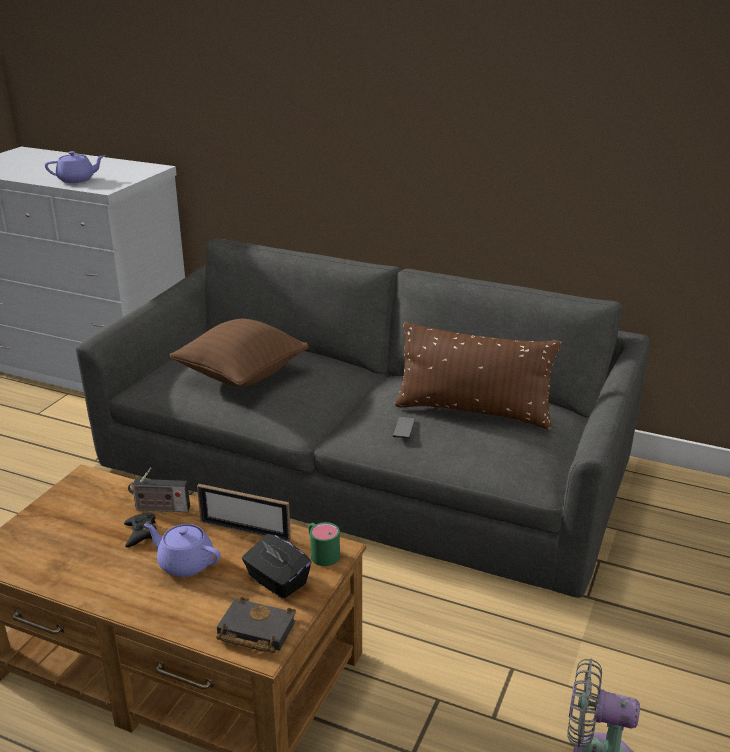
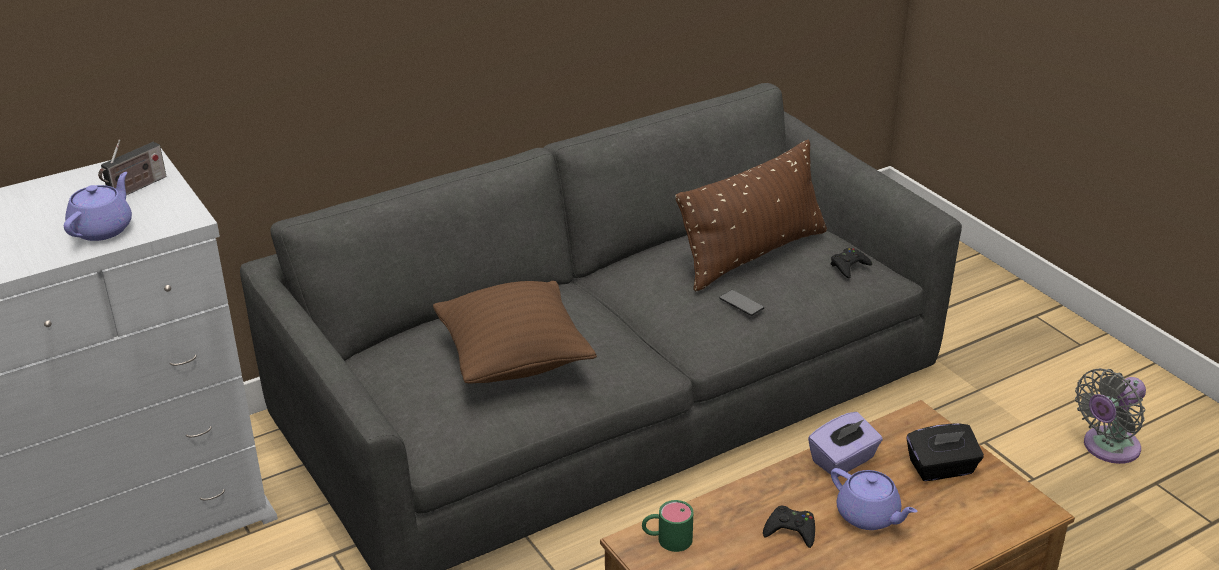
camera: 55 degrees left, 5 degrees up
radio [128,467,190,512] -> radio moved to [98,140,167,195]
purple teapot [144,523,221,577] -> purple teapot turned 105 degrees counterclockwise [831,468,918,530]
picture frame [197,484,291,542] -> purple tissue box [808,412,883,477]
black book [216,597,296,653] -> none
green mug [309,522,340,566] -> green mug moved to [642,500,693,552]
none -> black game controller [831,248,872,278]

